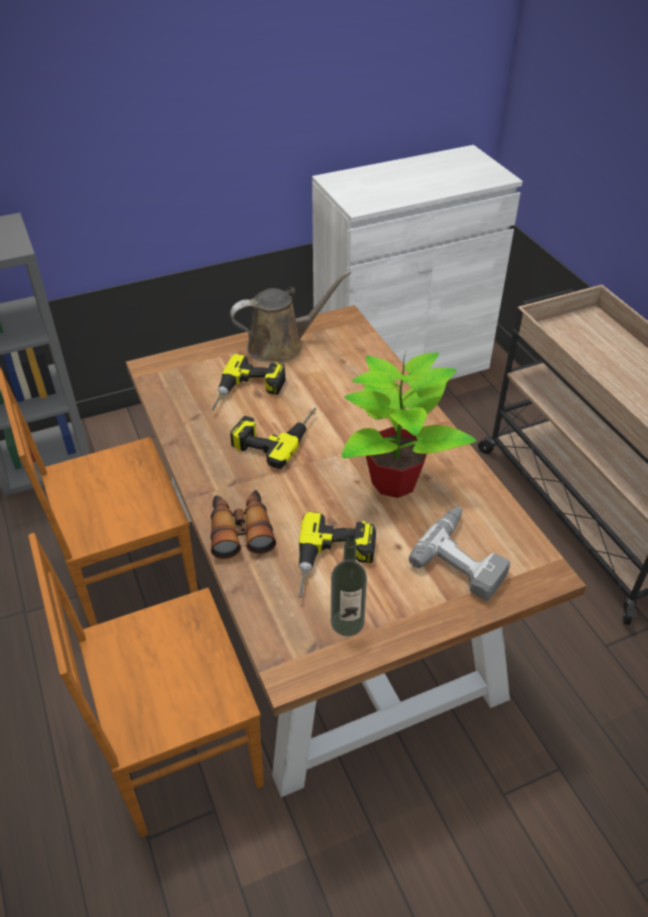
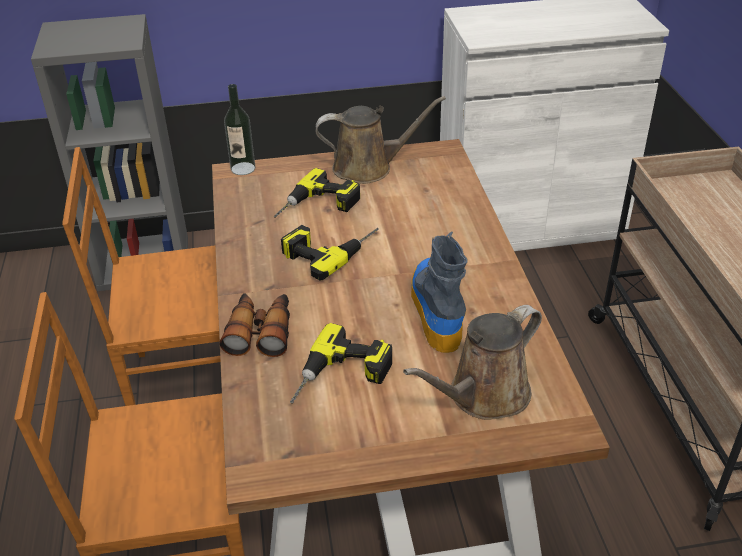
camera: 15 degrees right, 5 degrees down
bottle [331,538,367,636] -> bottle moved to [224,84,255,175]
potted plant [341,352,477,498] -> boot [411,231,467,353]
power drill [409,507,510,601] -> brown watering can [403,305,542,420]

